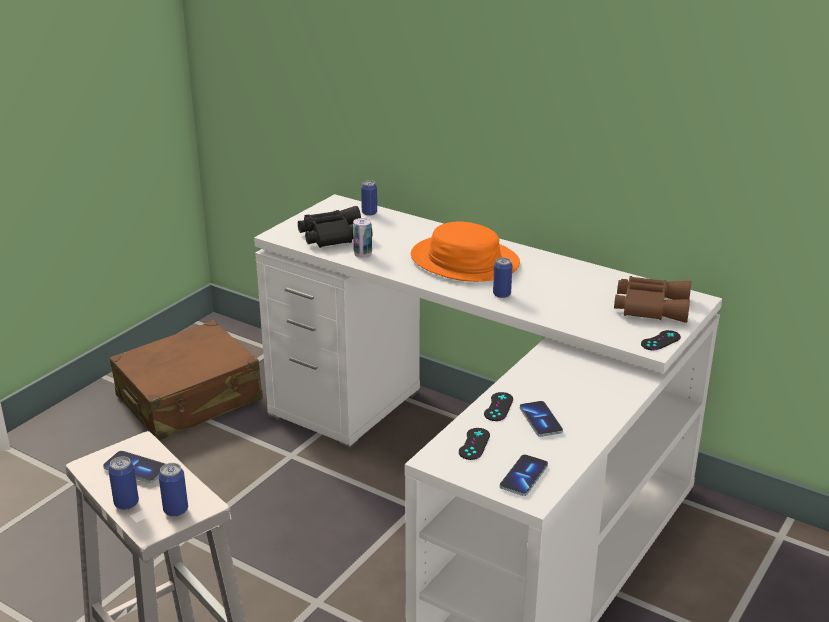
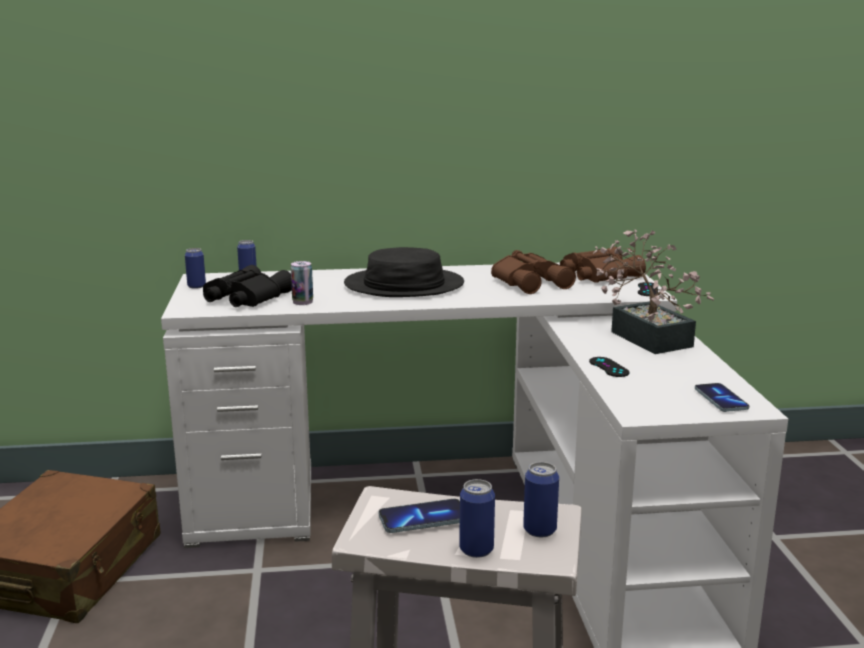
camera: 40 degrees left, 10 degrees down
orange hat [411,221,520,282] -> black hat [344,247,464,297]
black game controller [459,428,490,460] -> none
can [493,257,512,298] -> can moved to [185,248,206,289]
phone [520,401,563,437] -> none
none -> brown binoculars [491,250,576,294]
none -> potted plant [593,229,714,354]

